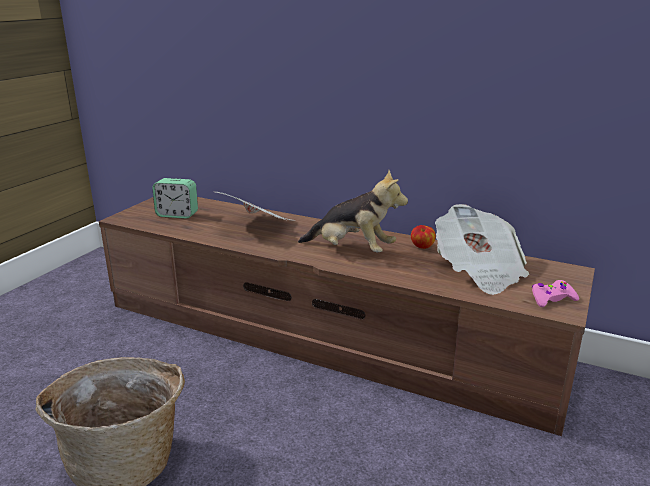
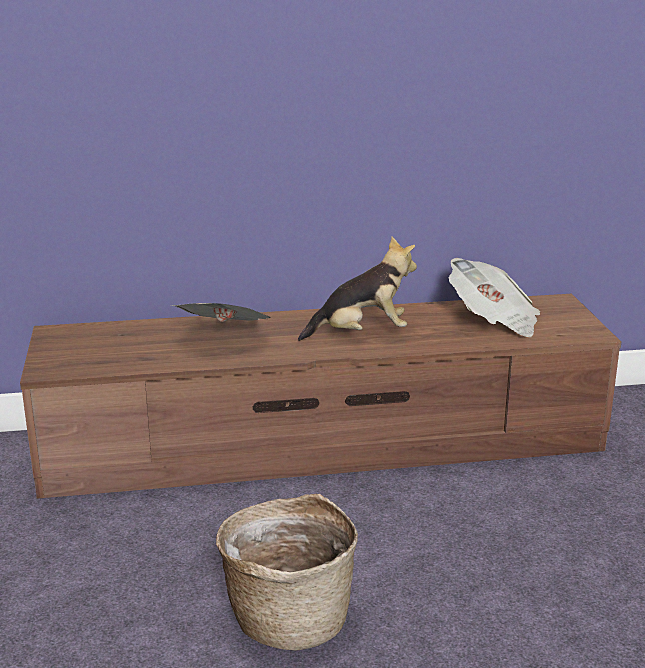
camera: 35 degrees left, 0 degrees up
alarm clock [152,178,198,219] -> none
apple [411,225,436,249] -> none
pink game controller [532,280,579,307] -> none

